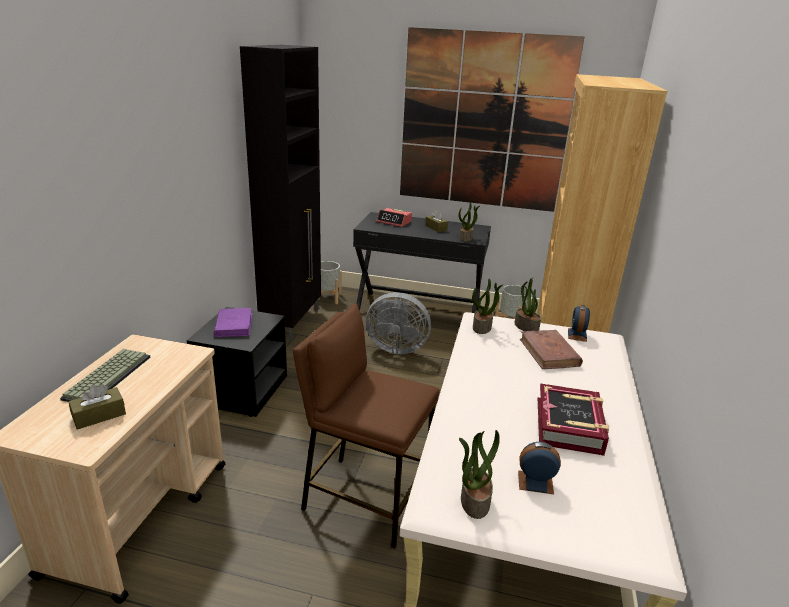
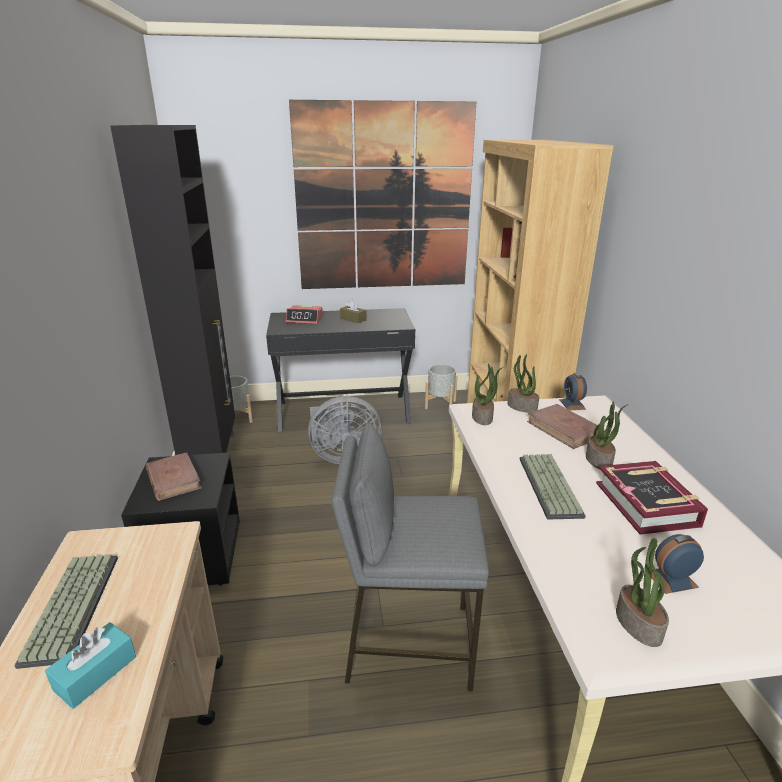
camera: 20 degrees left, 0 degrees up
brown tissue box [68,384,126,430] -> turquoise tissue box [45,622,136,709]
purple book [214,308,253,337] -> brown book [146,453,202,501]
brown stool [293,303,440,549] -> grey stool [331,423,489,692]
potted plant [458,202,480,242] -> potted plant moved to [586,401,628,469]
none -> keyboard [520,454,586,520]

